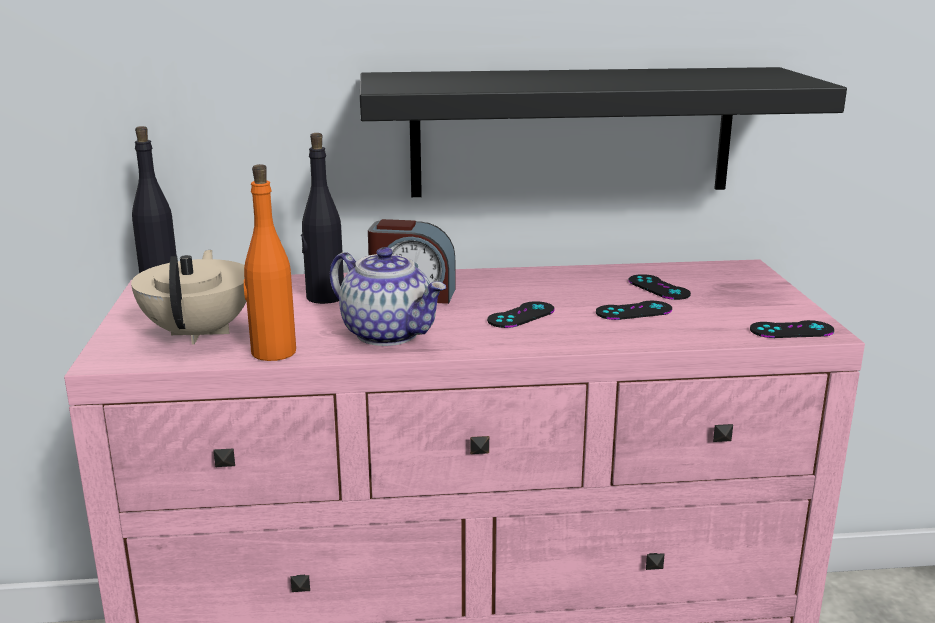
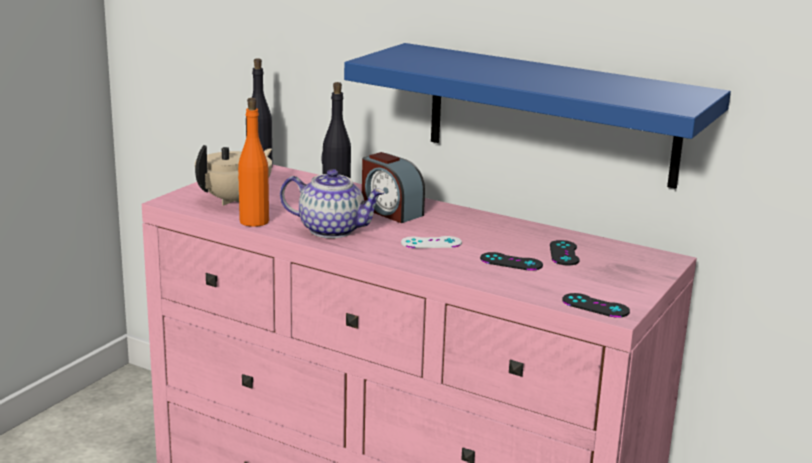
camera: 35 degrees right, 0 degrees up
teapot [330,247,446,346] -> teapot turned 60 degrees counterclockwise [280,169,385,238]
black shelf [360,67,847,197] -> blue shelf [344,43,731,189]
black game controller [487,301,555,328] -> white game controller [401,236,462,248]

